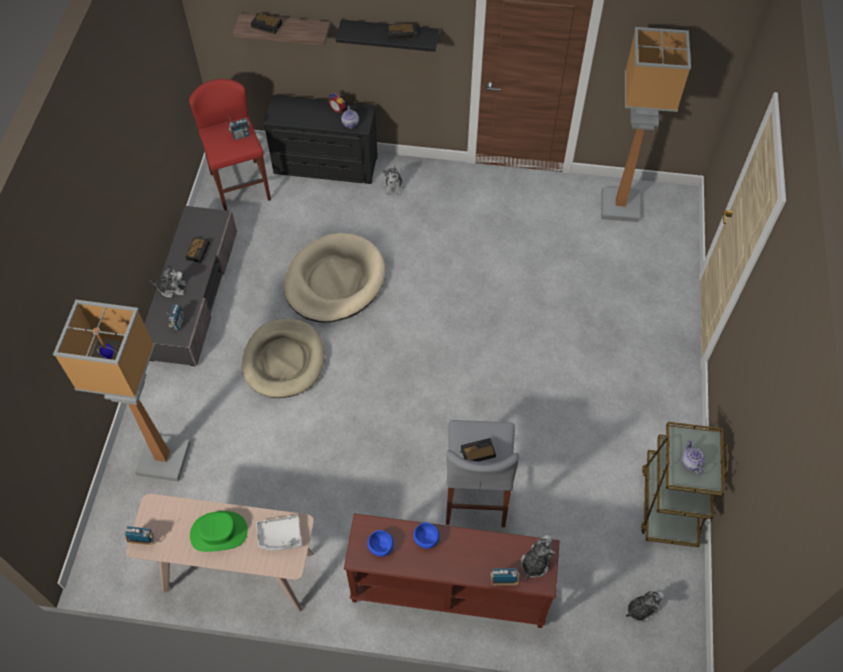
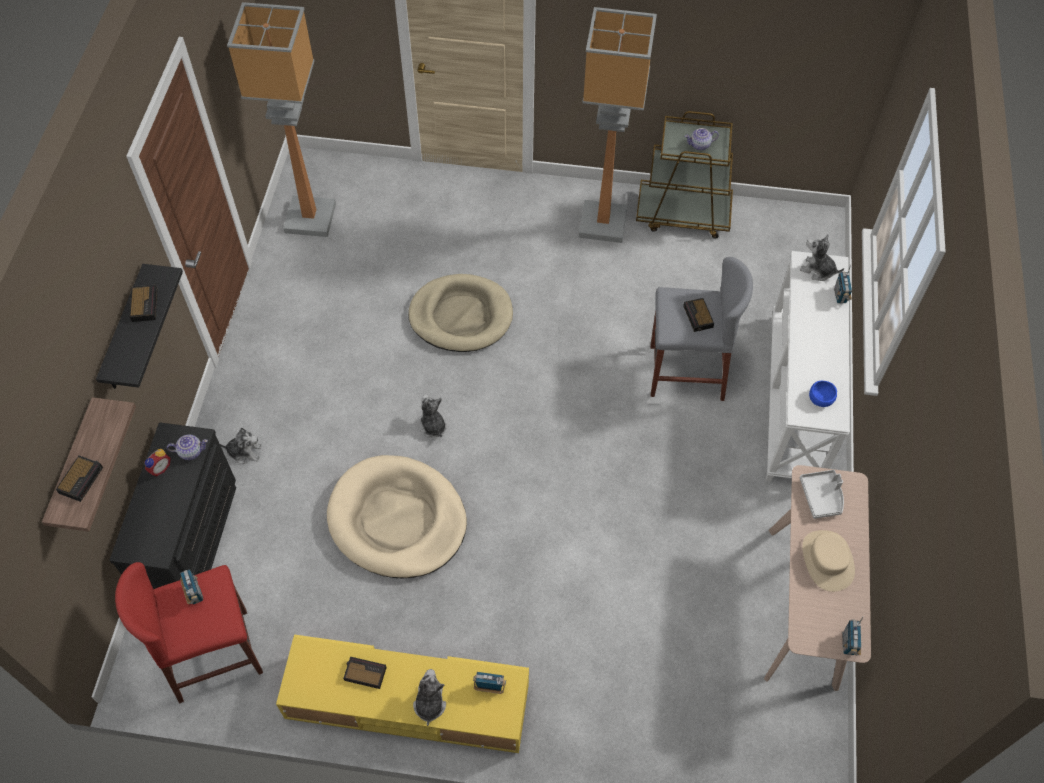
camera: 90 degrees left, 0 degrees up
floor lamp [53,300,191,482] -> floor lamp moved to [579,7,657,243]
grey tv stand [144,206,237,366] -> yellow tv stand [276,634,529,753]
green hat [190,511,248,552] -> beige hat [802,530,855,592]
beige dog bed [242,319,325,398] -> beige dog bed moved to [408,274,513,352]
brown console table [344,514,560,628] -> white console table [766,251,850,482]
blue bowl [413,522,439,549] -> none
plush toy [625,591,664,623] -> plush toy moved to [418,394,447,438]

